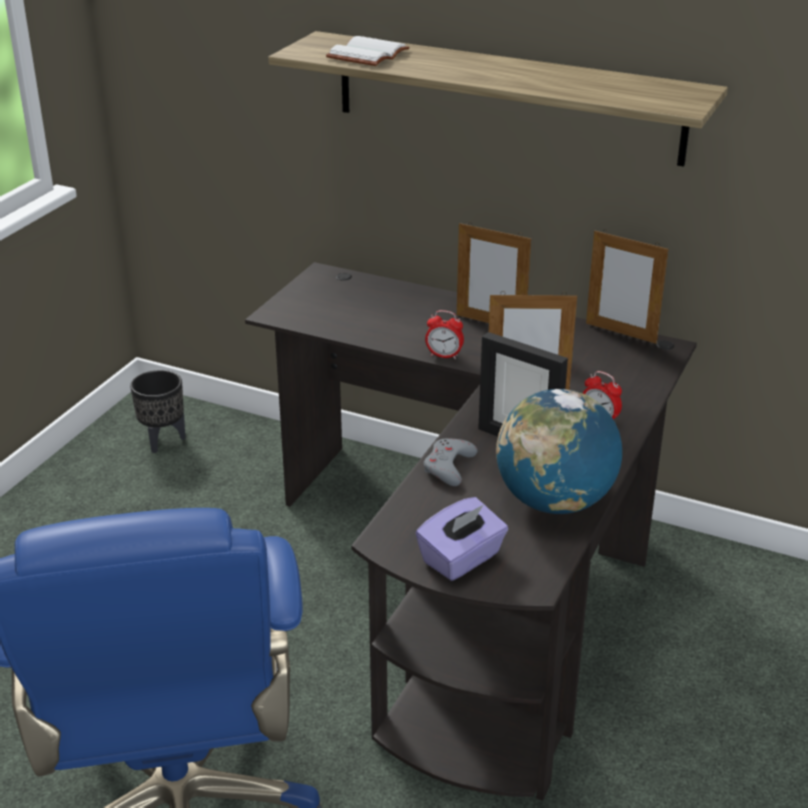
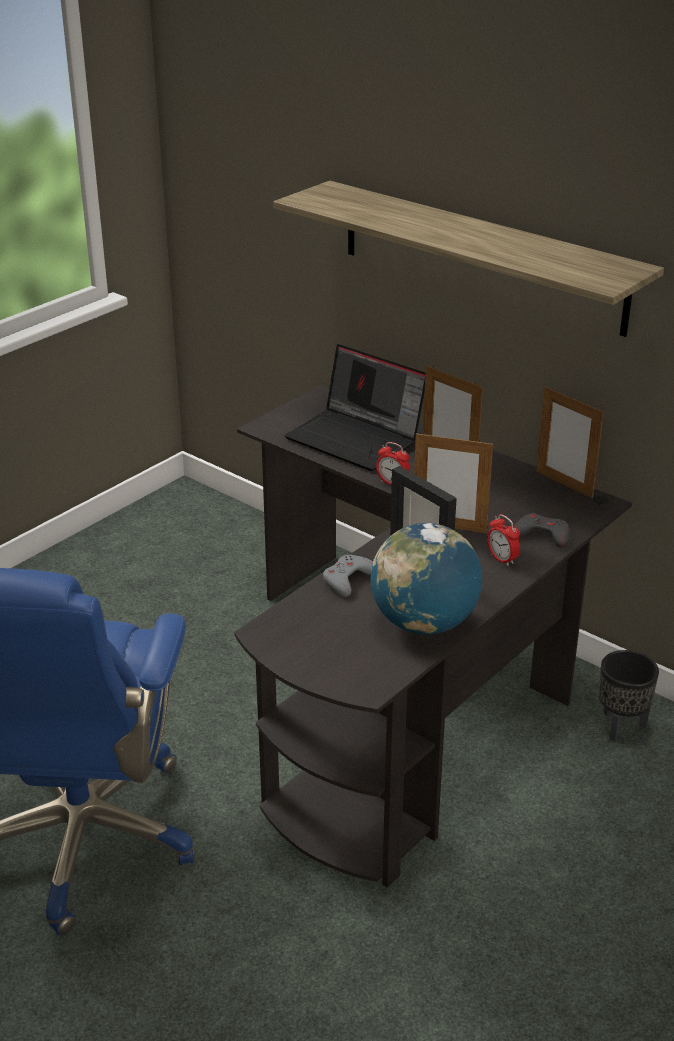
camera: 15 degrees right, 0 degrees up
black planter [130,370,185,453] -> black planter moved to [599,650,659,741]
white book [326,36,410,66] -> none
purple tissue box [416,497,508,581] -> none
none -> laptop [284,344,425,471]
none -> grey game controller [514,513,570,548]

